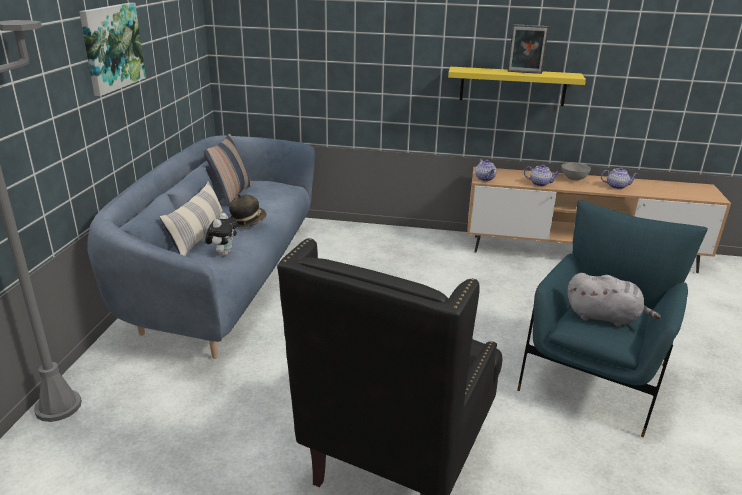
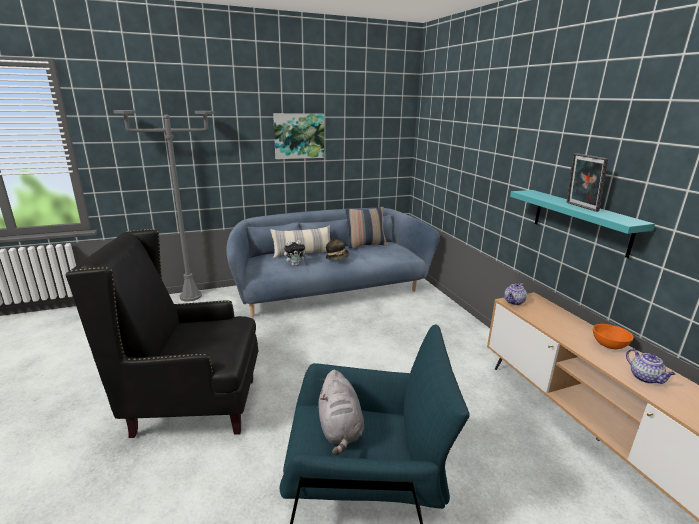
camera: 60 degrees right, 5 degrees down
yellow shelf [448,67,586,106] -> turquoise shelf [510,190,655,258]
teapot [524,164,560,186] -> none
grey bowl [561,163,591,180] -> orange bowl [593,324,633,349]

